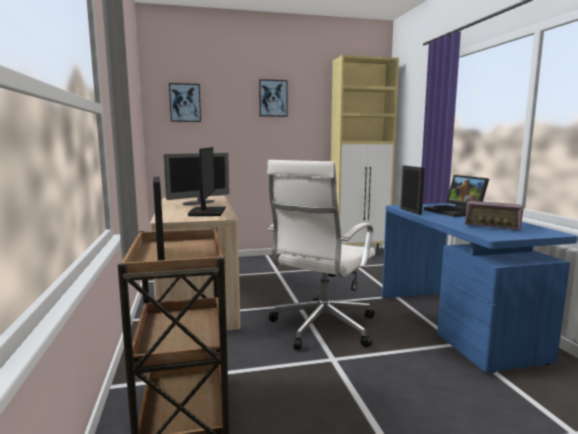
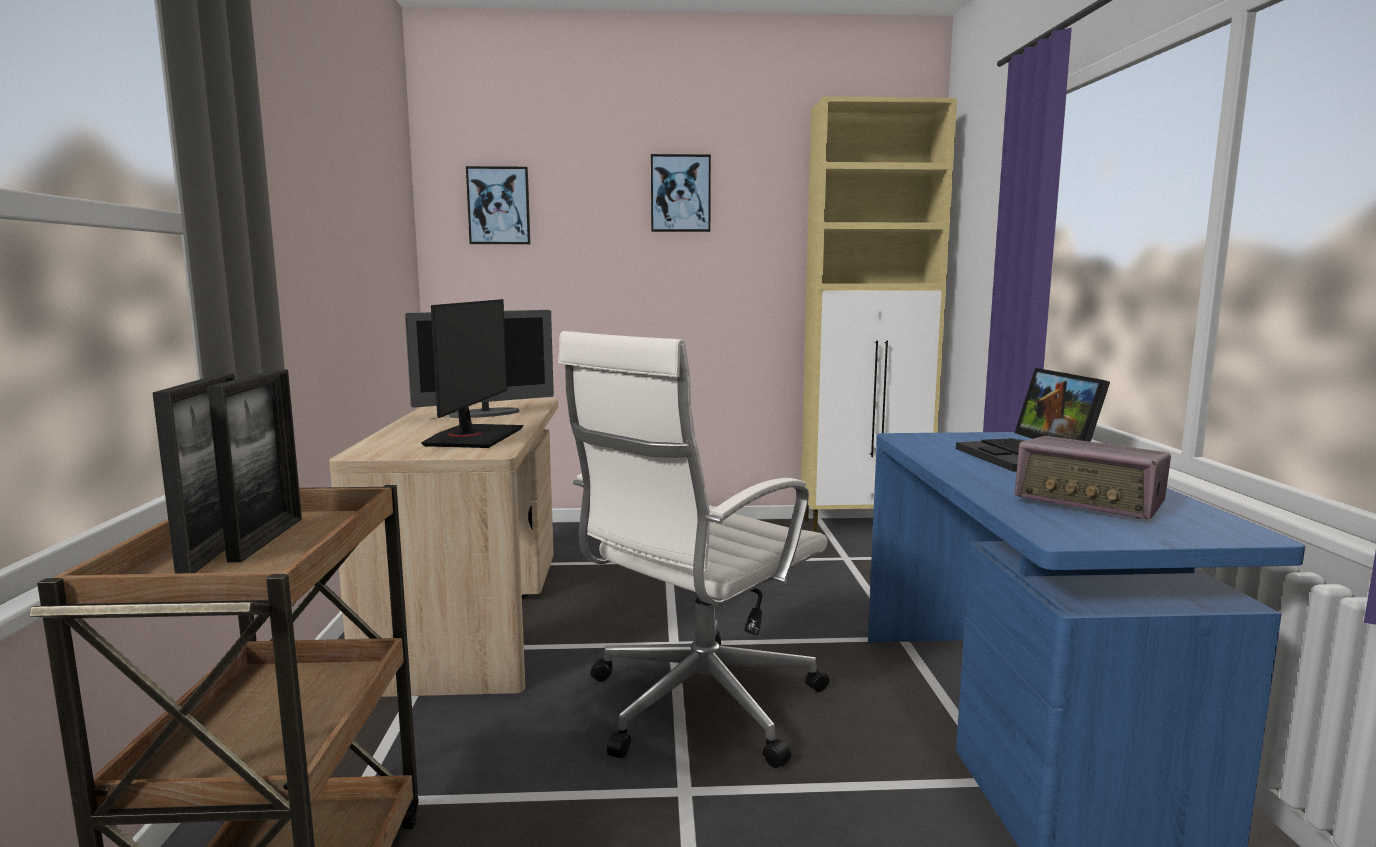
camera: 10 degrees right, 0 degrees up
picture frame [400,166,425,215] -> picture frame moved to [207,369,302,562]

